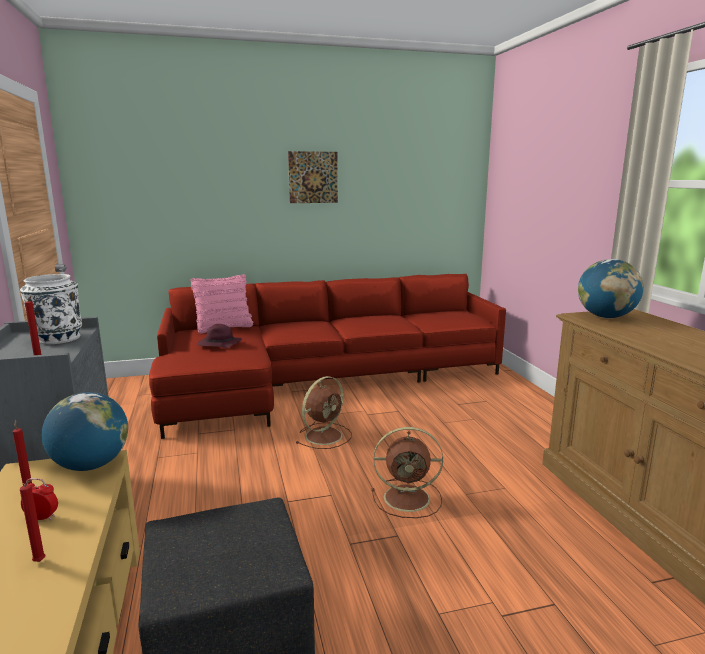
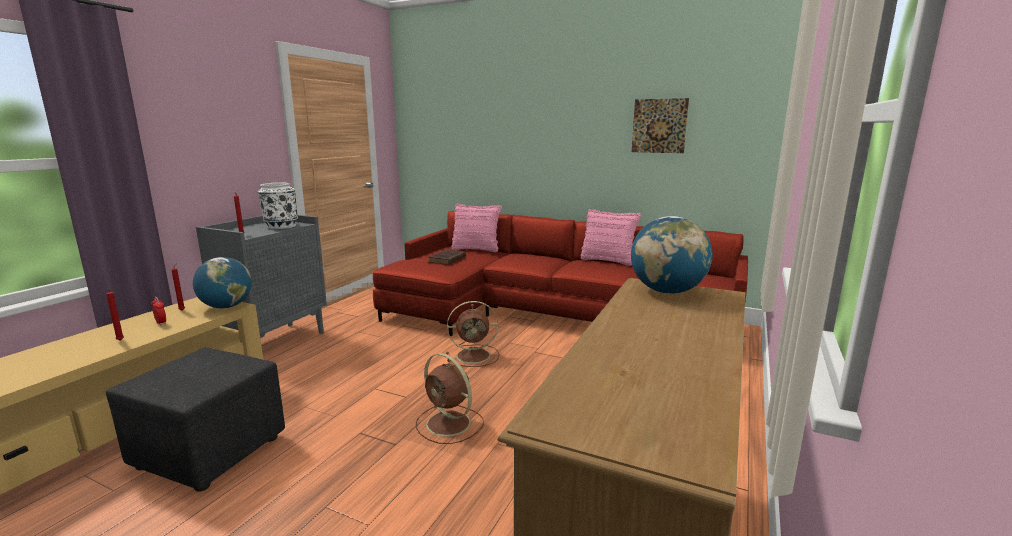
camera: 40 degrees right, 0 degrees up
purple hat [198,324,242,348] -> brown book [428,249,466,265]
picture [288,151,338,203] -> picture moved to [632,98,689,153]
none -> pink pillow [581,208,641,266]

